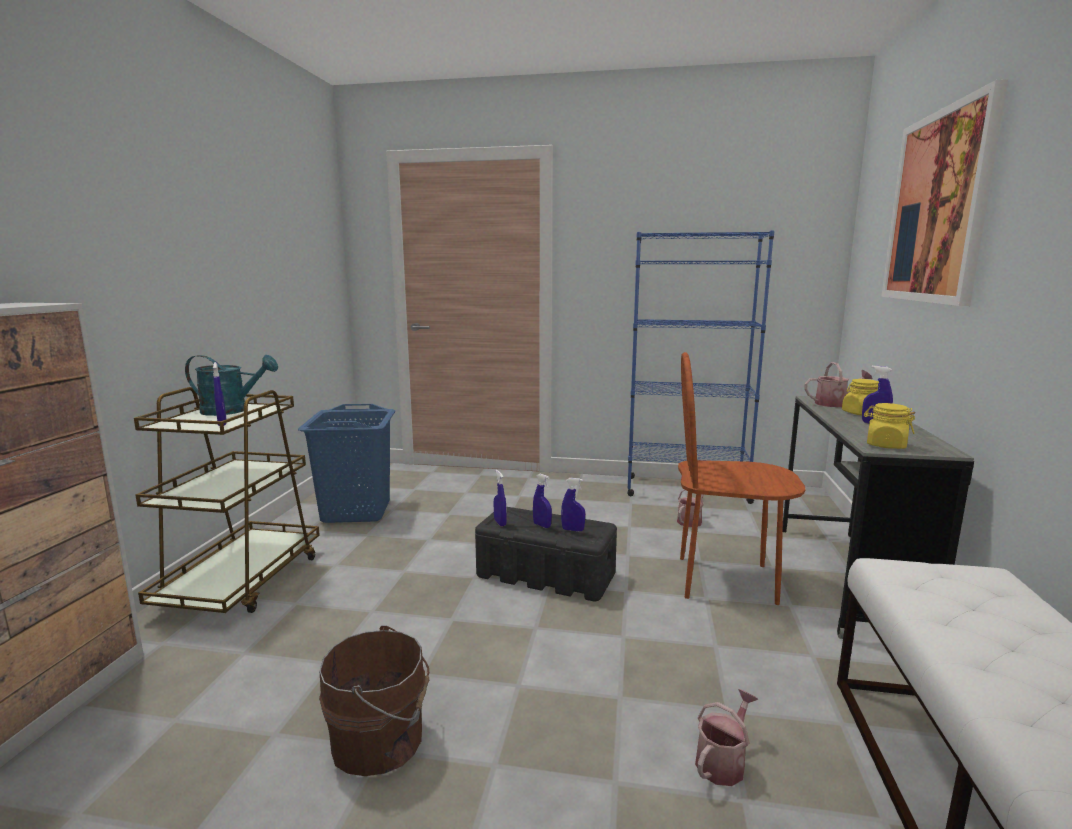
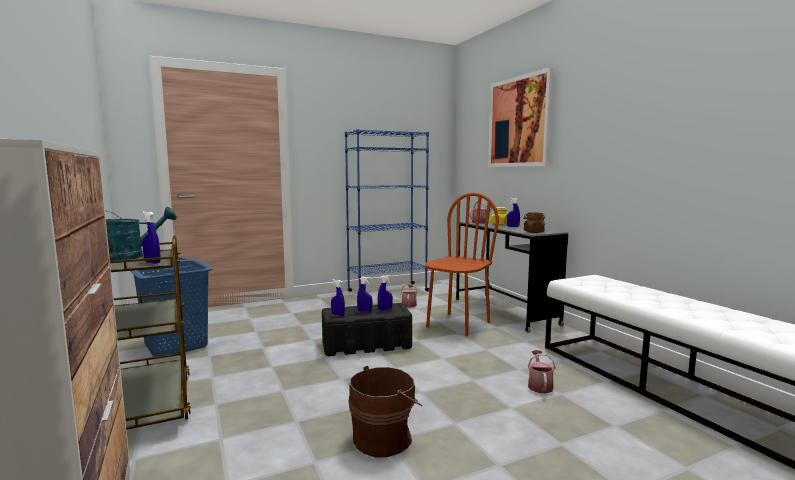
camera: 35 degrees left, 5 degrees down
brown chair [678,352,806,605] -> brown chair turned 150 degrees clockwise [425,193,499,336]
yellow jar [864,403,915,449] -> brown jar [523,212,545,233]

